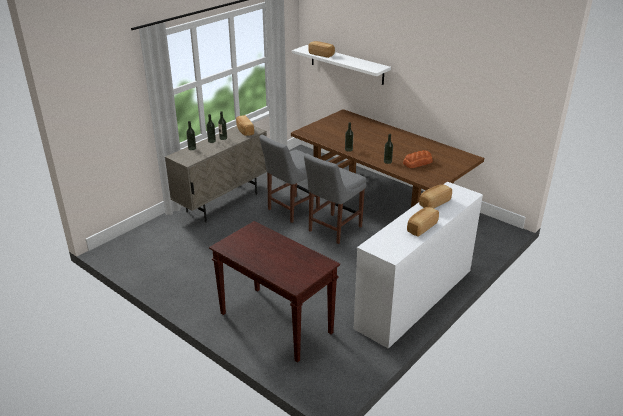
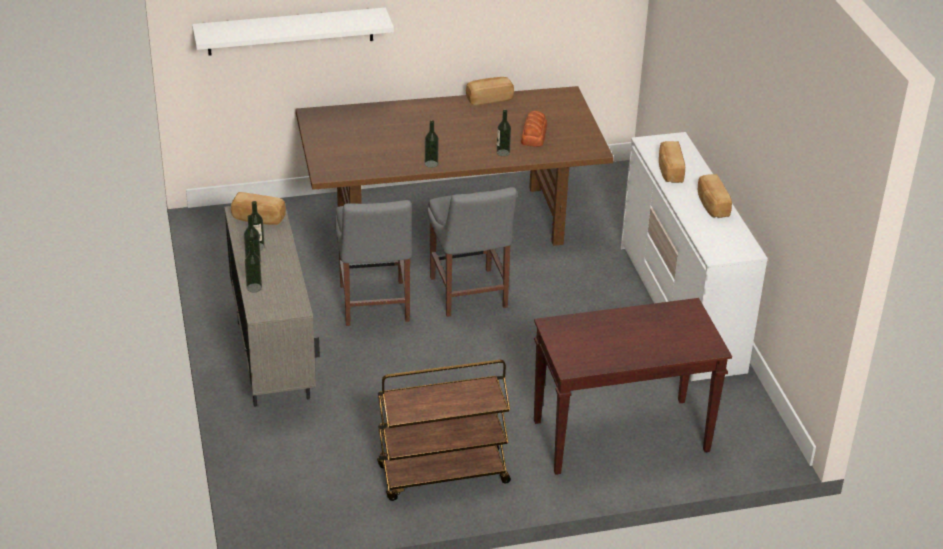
camera: 55 degrees left, 5 degrees up
bread [308,41,335,58] -> bread moved to [466,77,514,106]
none -> brown cart [377,360,511,501]

